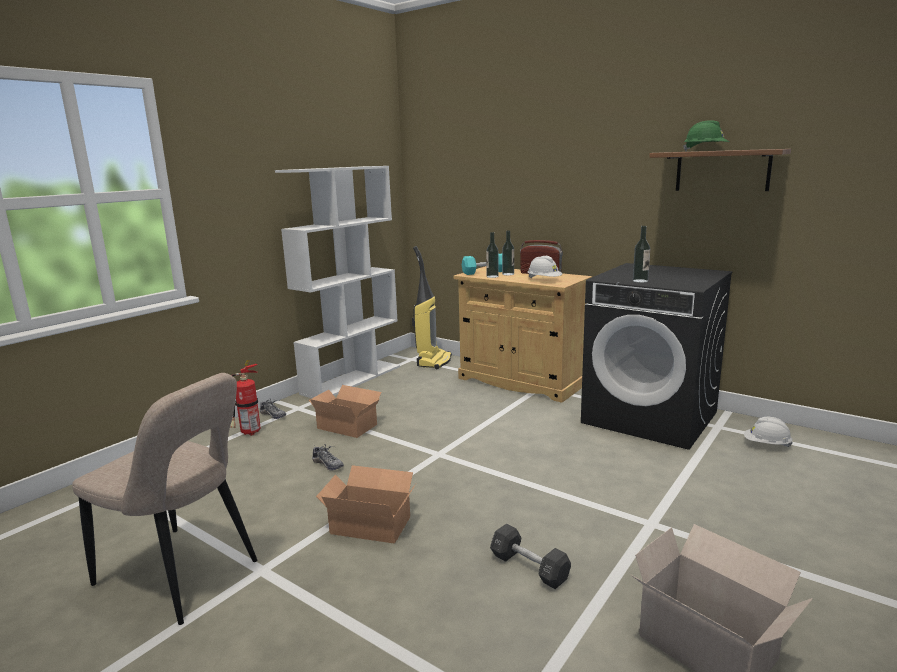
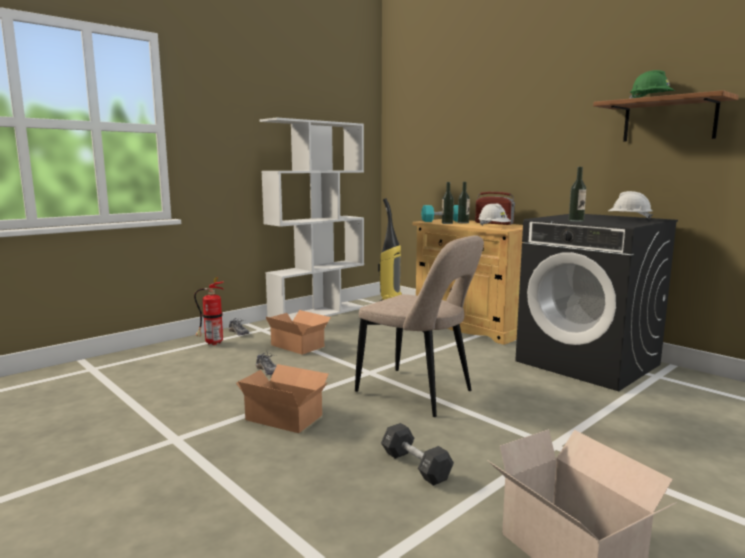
camera: 10 degrees right, 5 degrees down
beige chair [72,373,257,625] -> beige chair moved to [355,235,484,417]
white hard hat [744,417,793,447] -> white hard hat moved to [608,191,653,220]

